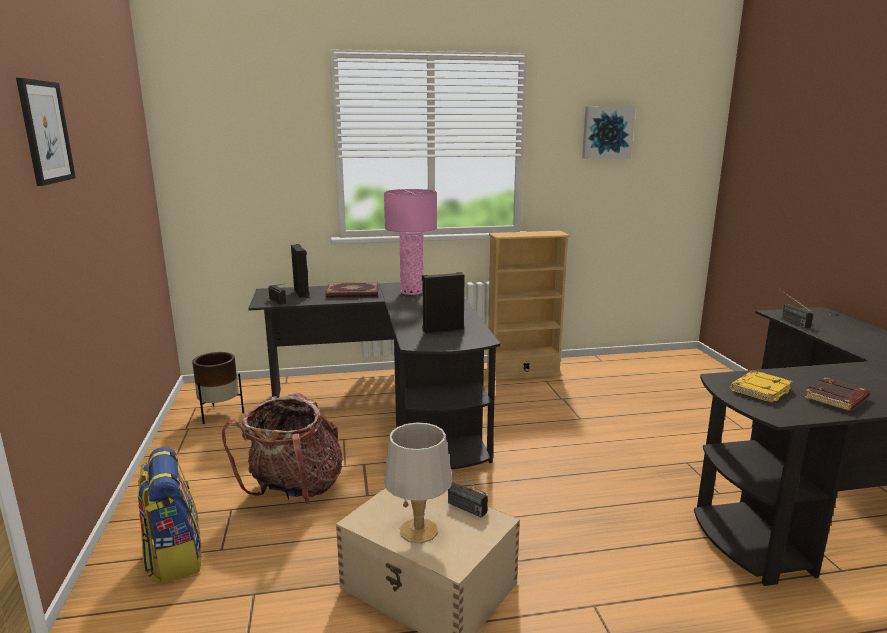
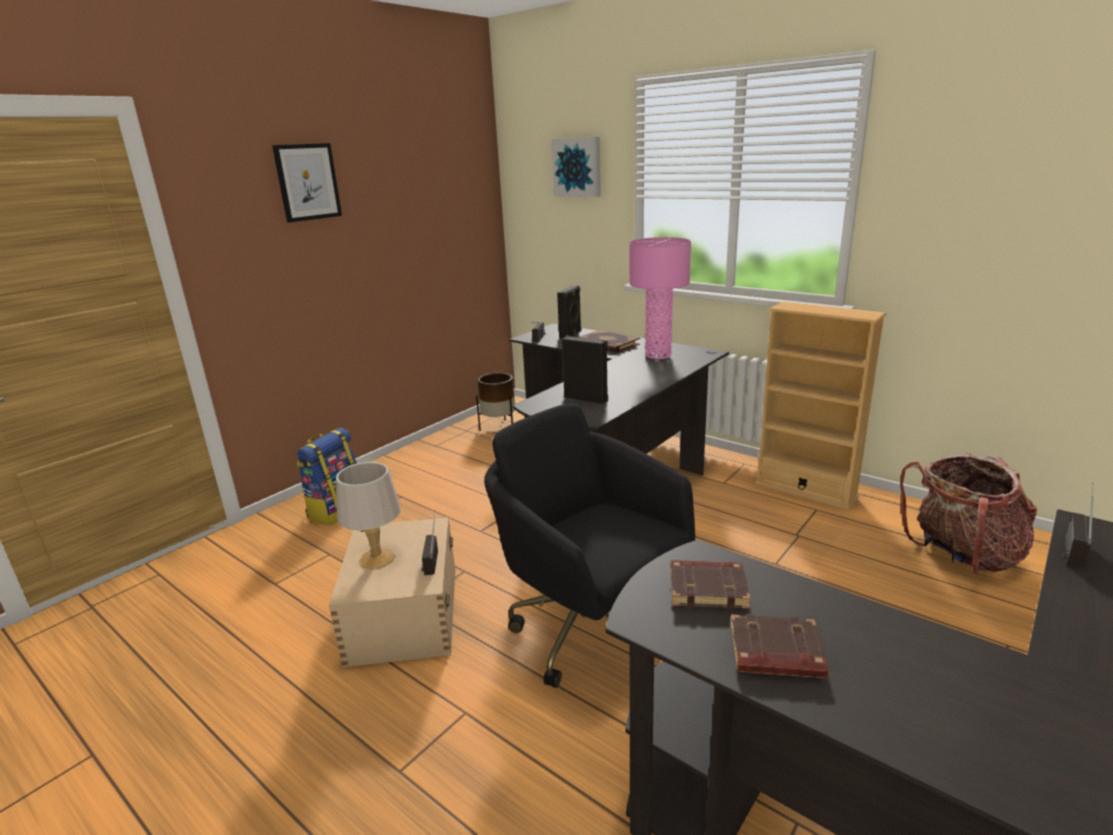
camera: 50 degrees right, 5 degrees up
backpack [222,393,343,505] -> backpack moved to [900,453,1037,576]
picture [582,106,636,159] -> picture moved to [551,137,601,197]
yellow book [730,371,793,403] -> brown book [670,560,751,610]
none -> black office chair [484,403,695,688]

